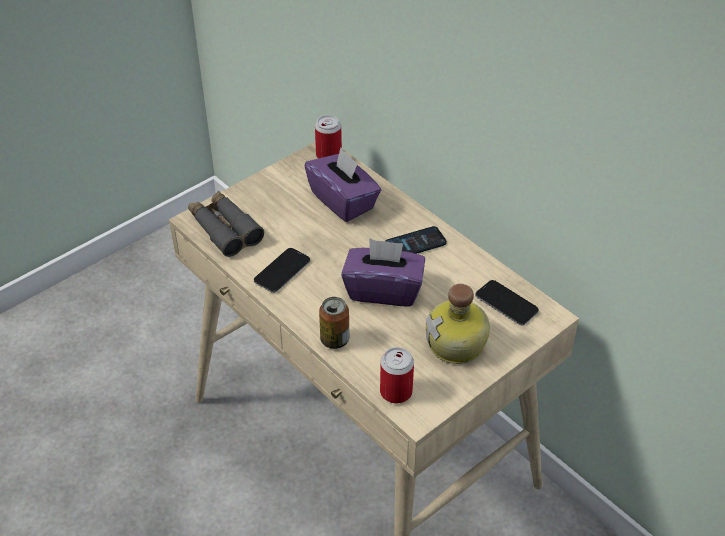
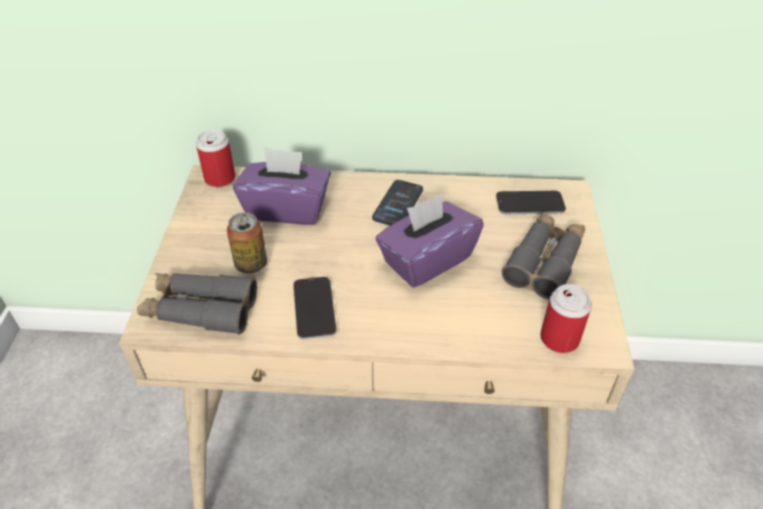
camera: 45 degrees left, 0 degrees up
can [319,297,349,349] -> can moved to [227,212,267,273]
bottle [426,284,490,364] -> grey binoculars [501,212,585,299]

